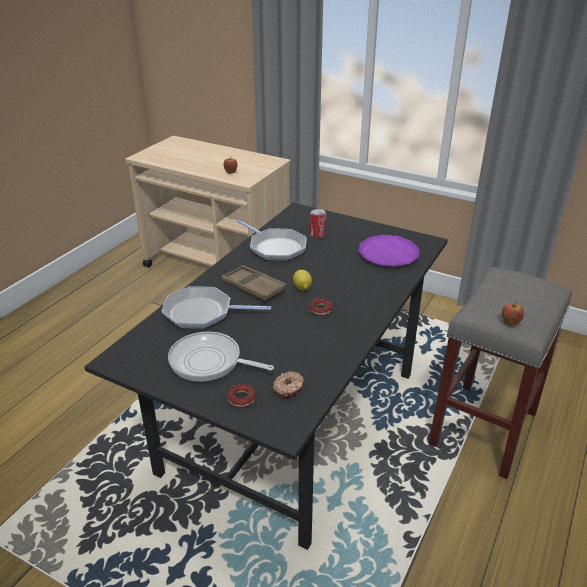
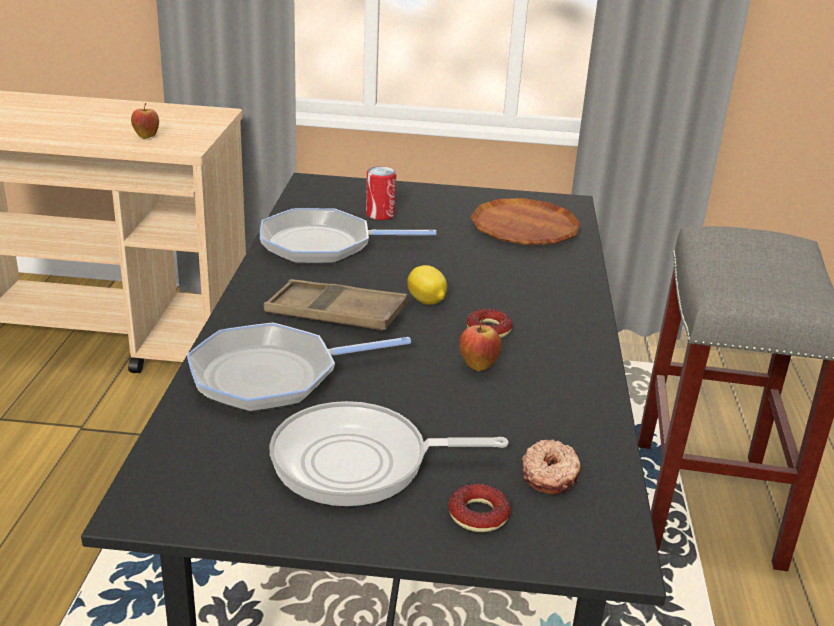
camera: 25 degrees left, 5 degrees down
frying pan [238,220,306,261] -> frying pan turned 150 degrees clockwise [260,208,436,264]
purple plate [358,235,420,267] -> brown plate [470,198,581,245]
apple [502,301,524,326] -> apple moved to [459,319,502,371]

